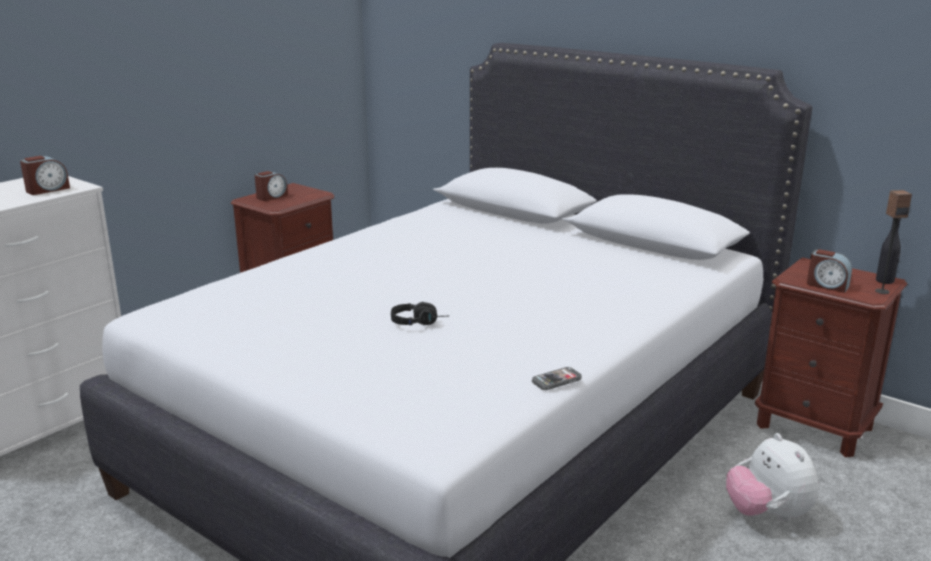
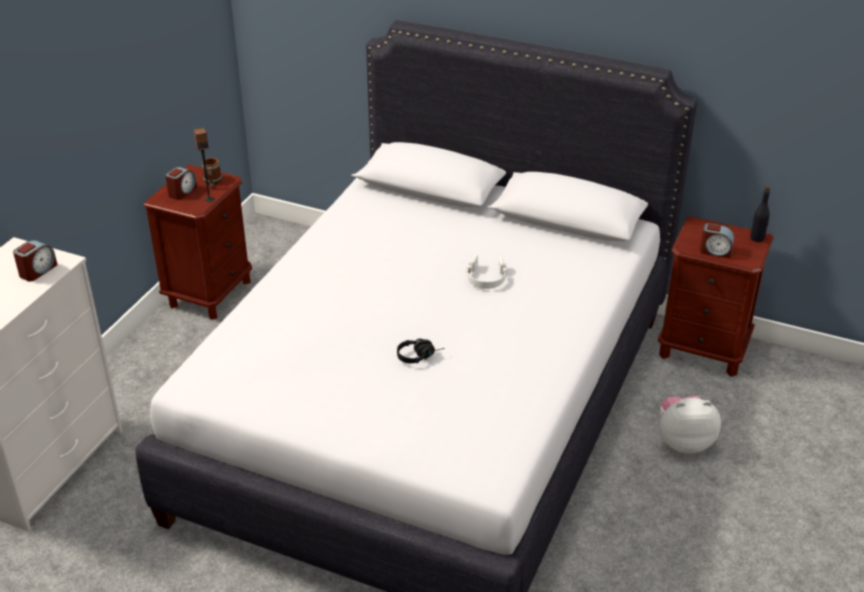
camera: 15 degrees left, 15 degrees up
phone [532,367,582,390] -> none
plush toy [726,433,818,521] -> plush toy turned 120 degrees clockwise [660,396,721,454]
speaker [875,190,912,294] -> speaker moved to [194,128,214,202]
none -> mug [202,158,222,189]
none -> white headphones [467,255,507,289]

